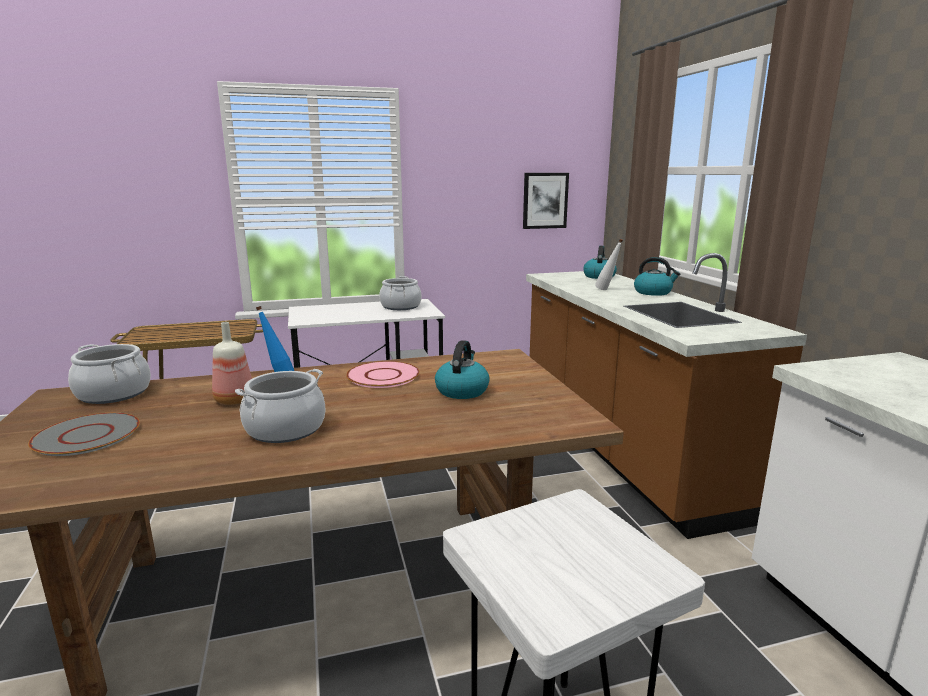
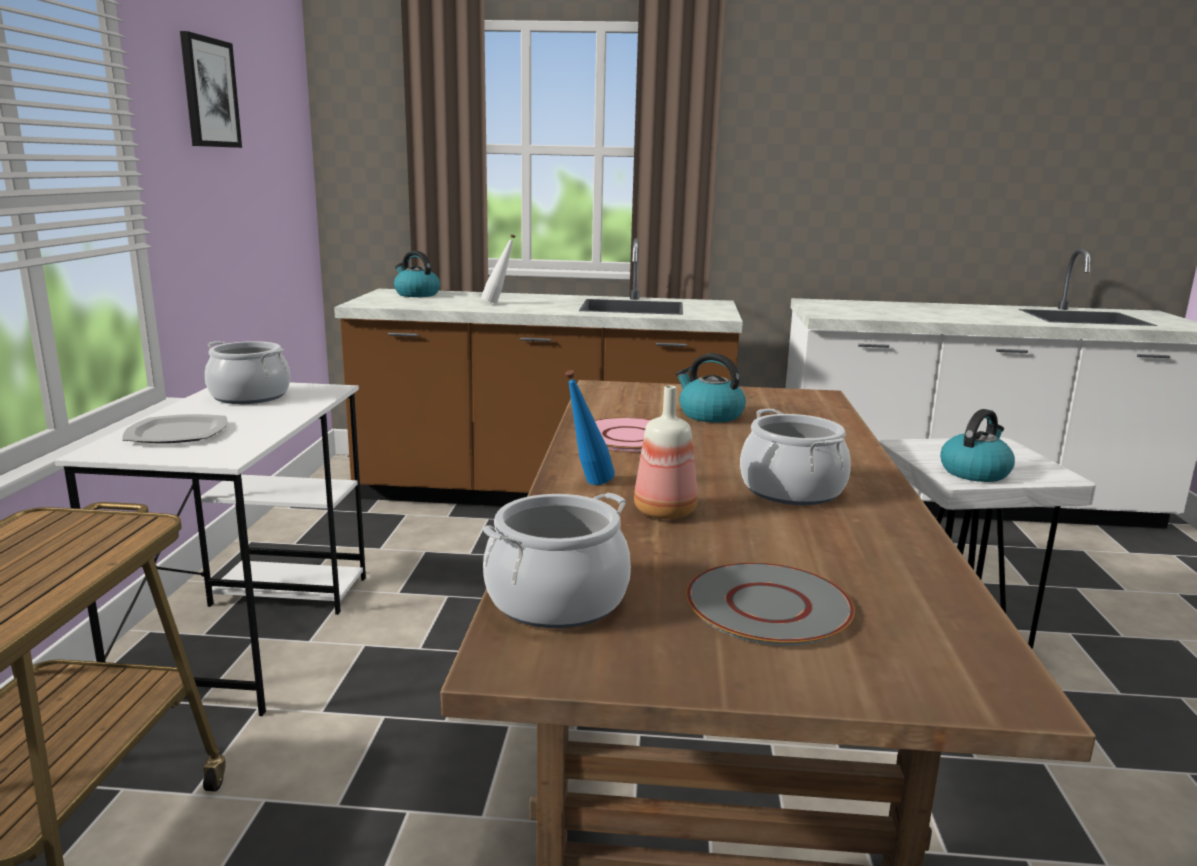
camera: 70 degrees left, 0 degrees up
picture [523,173,569,229] -> picture moved to [180,31,242,148]
kettle [634,257,680,296] -> kettle moved to [940,409,1015,482]
none -> plate [122,414,227,443]

